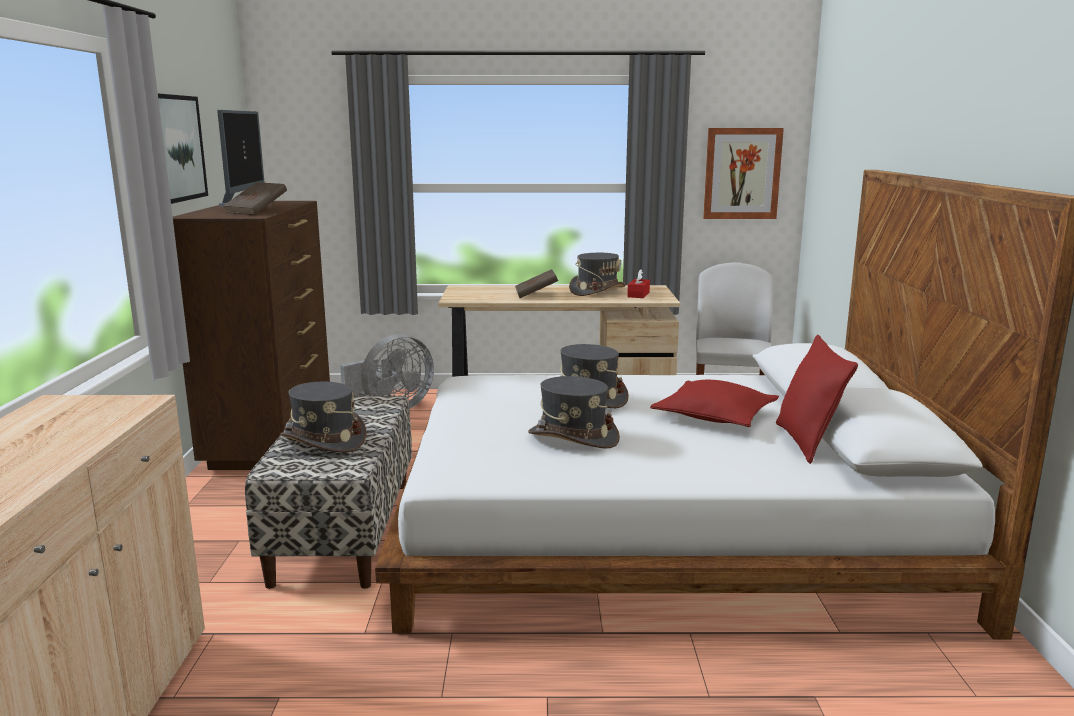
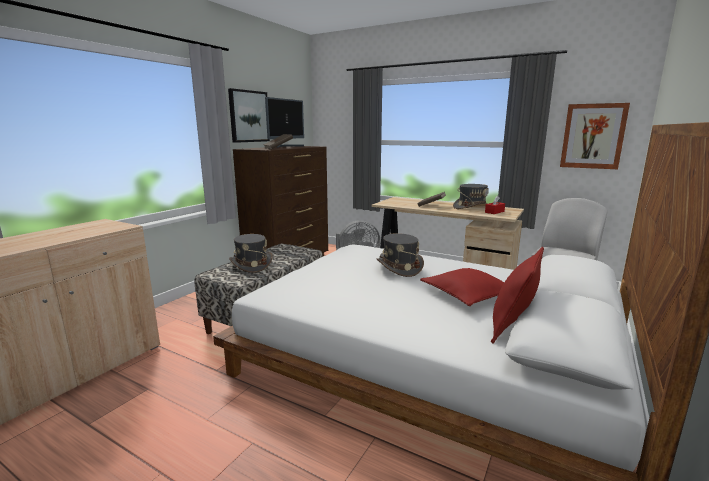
camera: 30 degrees right, 0 degrees up
grey hat [528,376,620,449] -> none

